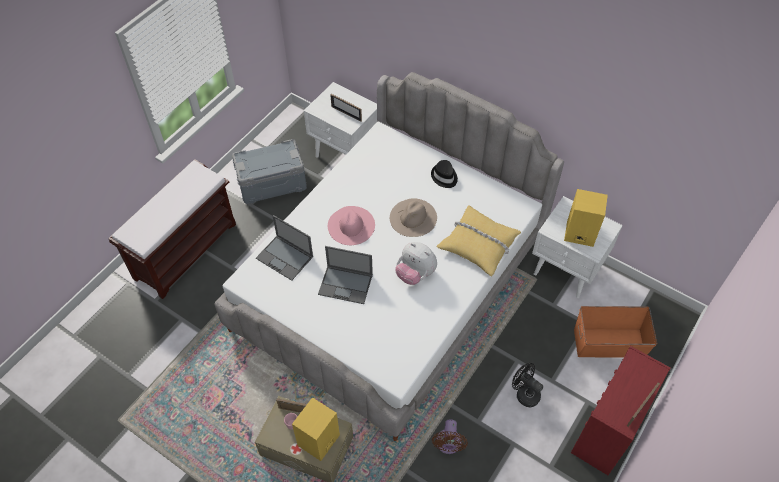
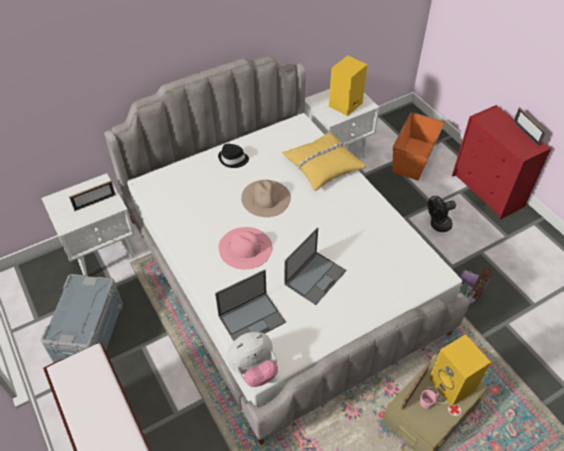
camera: 65 degrees left, 5 degrees down
plush toy [395,242,437,285] -> plush toy moved to [227,332,278,387]

